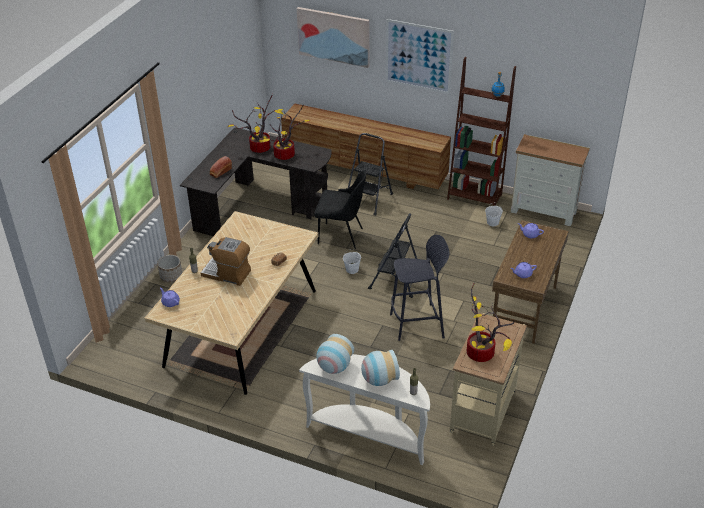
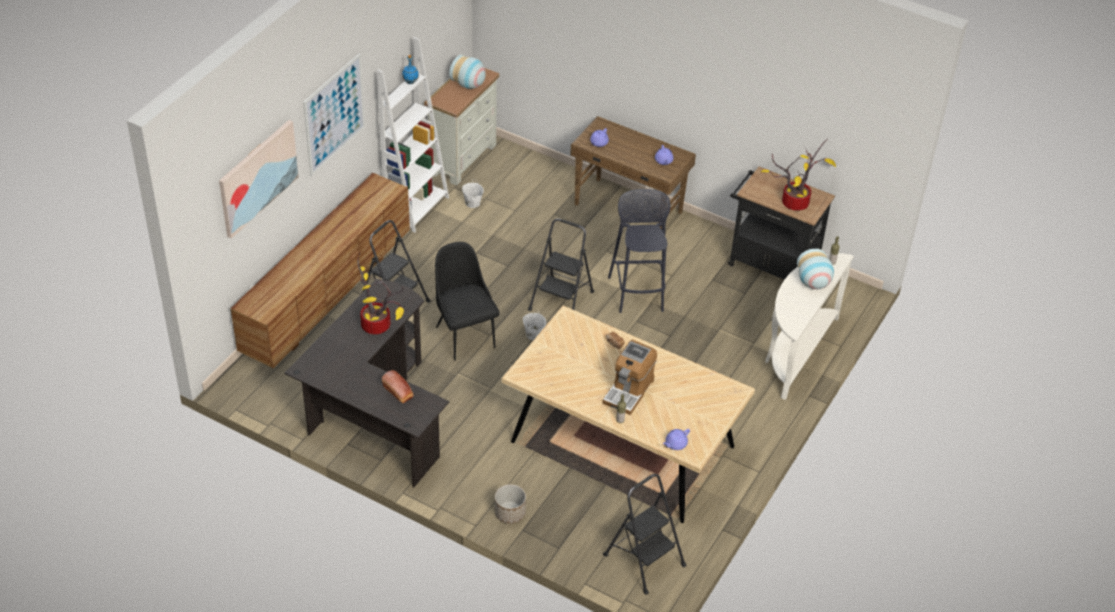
camera: 85 degrees left, 5 degrees up
potted plant [228,94,284,153] -> none
black chair [314,170,366,249] -> black chair turned 45 degrees counterclockwise [435,242,499,361]
vase [317,334,354,374] -> vase moved to [449,54,486,89]
brown bookcase [447,57,516,206] -> white bookcase [377,37,449,233]
beige cart [450,313,527,446] -> black cart [728,167,835,280]
none -> black step ladder [603,474,687,595]

